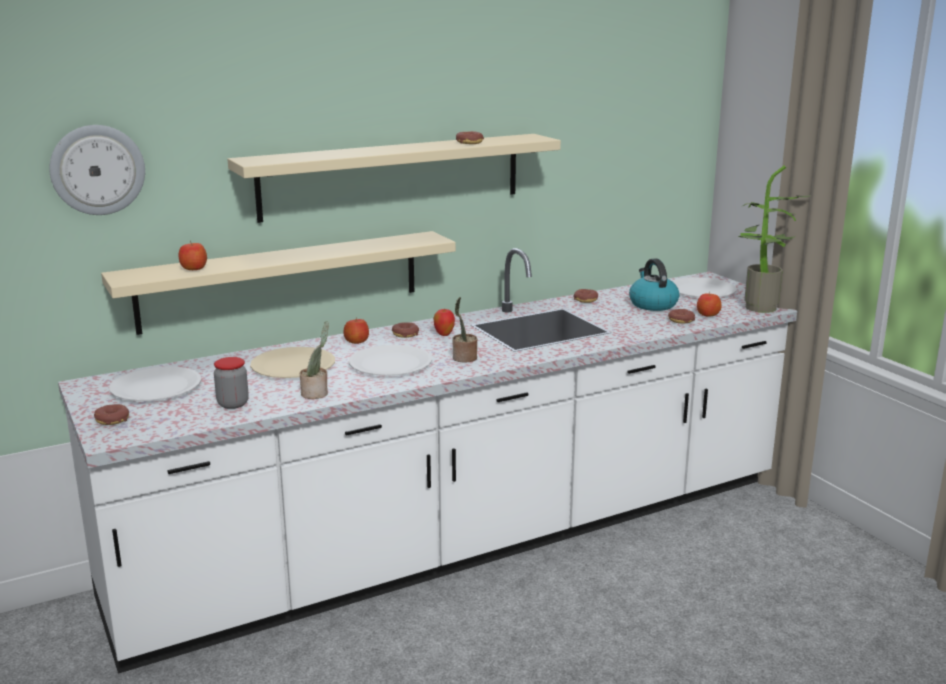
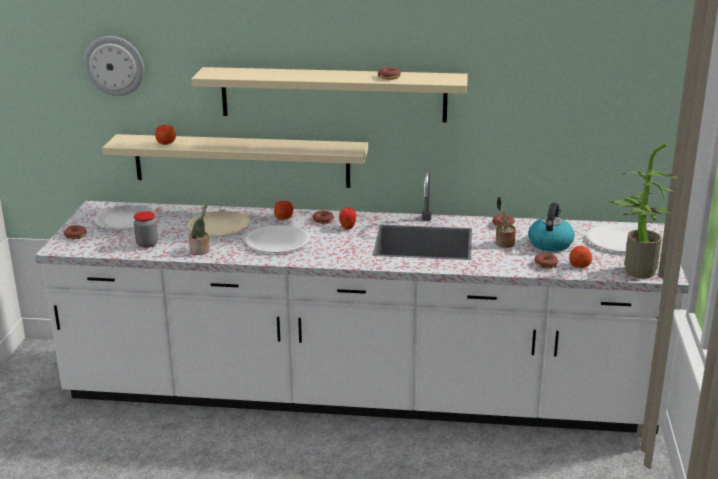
camera: 35 degrees right, 5 degrees up
potted plant [452,297,477,363] -> potted plant moved to [496,197,516,248]

